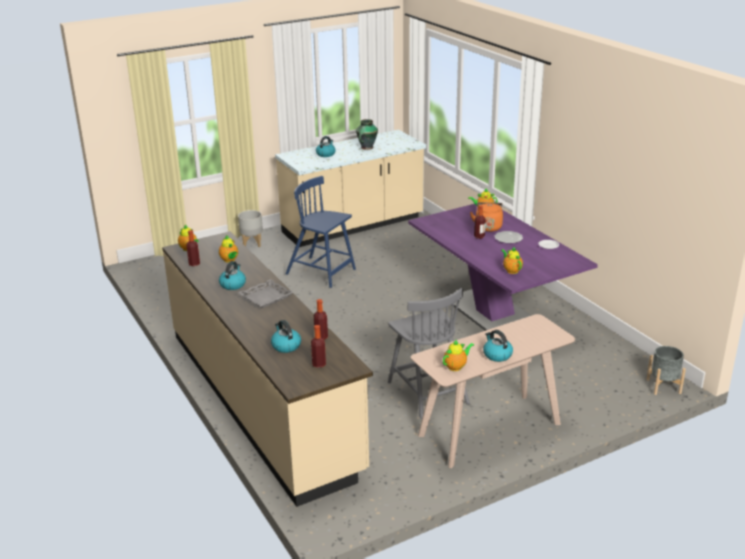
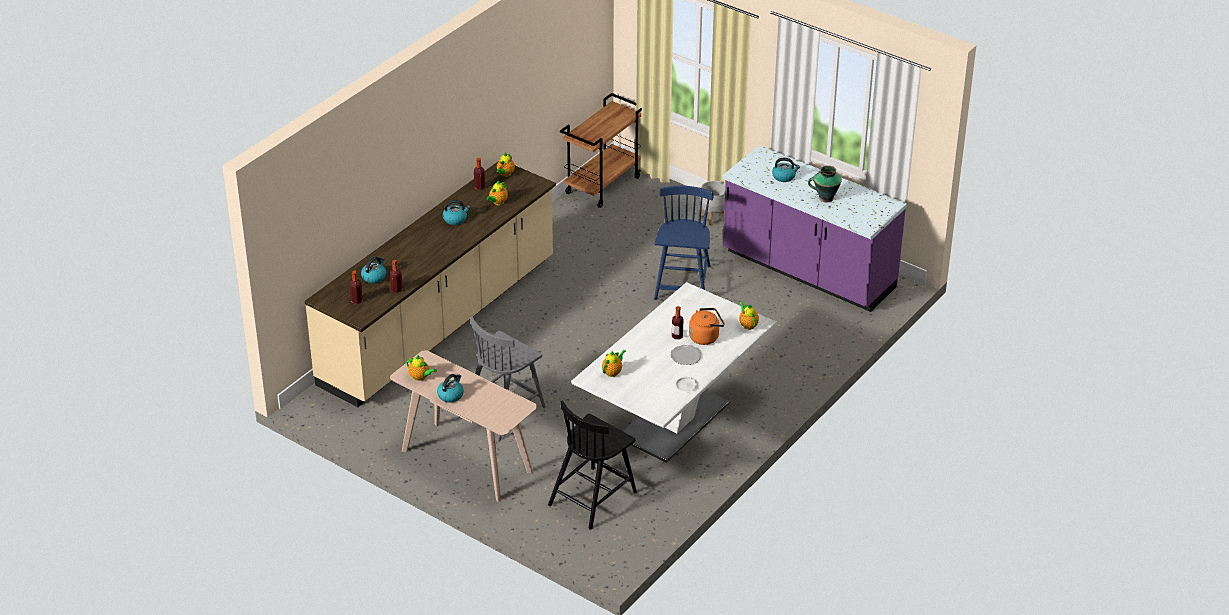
camera: 65 degrees right, 10 degrees up
grey tray [238,279,294,308] -> none
beige counter [275,130,426,247] -> purple counter [723,145,907,312]
purple dining table [408,204,598,331] -> white dining table [571,282,777,463]
grey planter [646,346,686,395] -> none
none -> black chair [548,400,637,530]
none -> brown cart [560,93,642,208]

